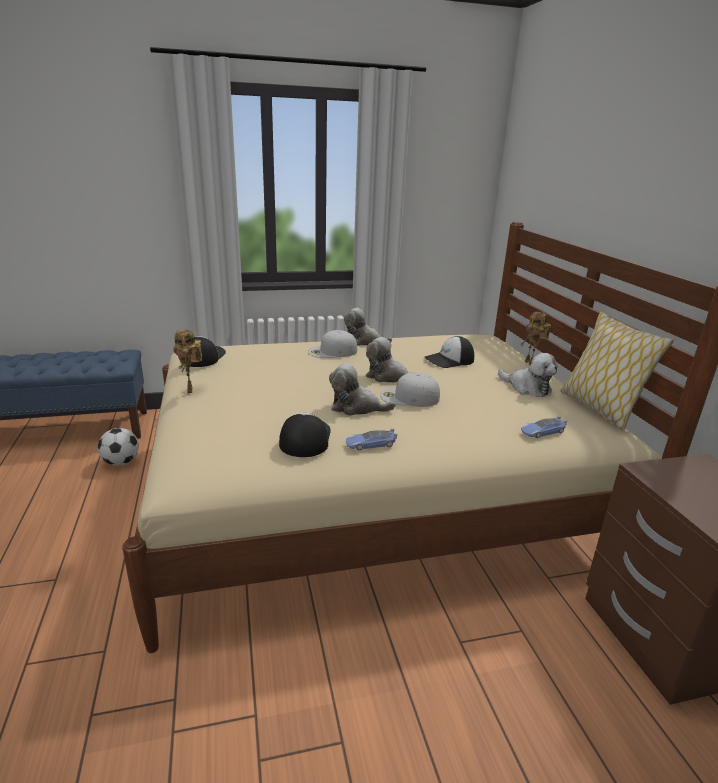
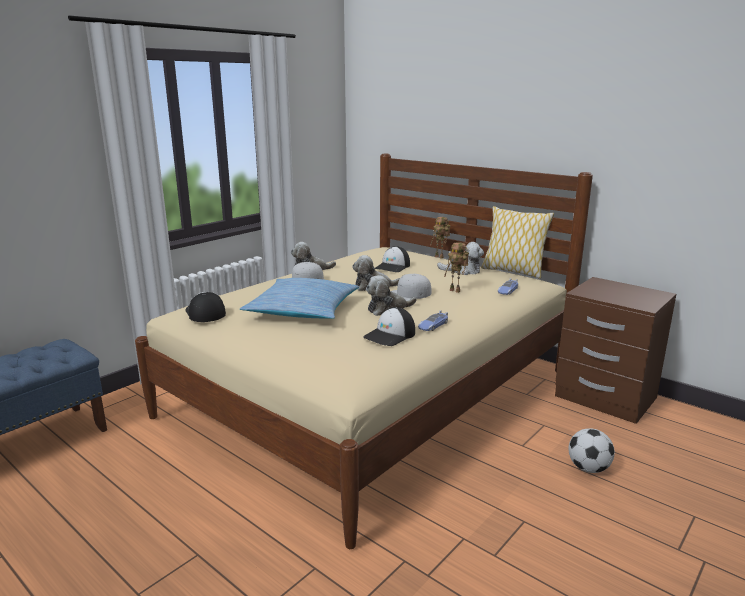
camera: 35 degrees left, 5 degrees down
football [98,428,139,466] -> football moved to [569,428,615,473]
toy robot [173,329,202,393] -> toy robot moved to [444,242,469,293]
cap [279,413,331,457] -> cap turned 105 degrees counterclockwise [363,307,415,346]
none -> pillow [240,278,359,319]

